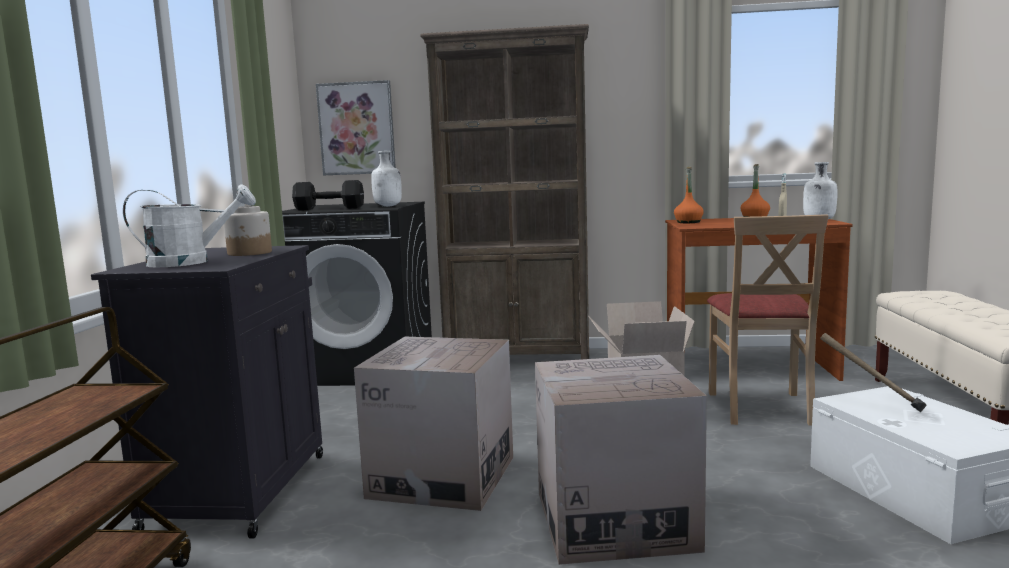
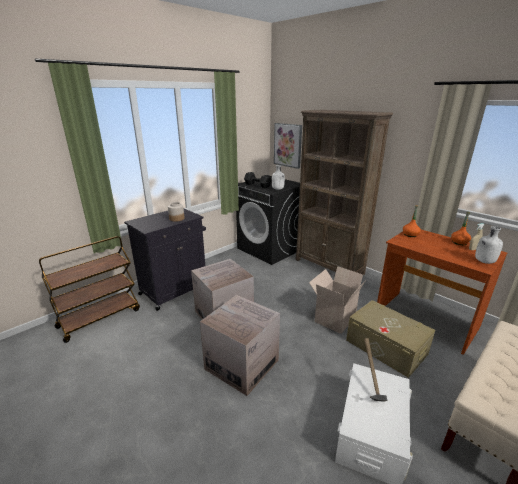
camera: 40 degrees right, 15 degrees up
white watering can [123,184,256,267] -> none
beige chair [707,214,829,426] -> beige storage box [346,300,435,378]

